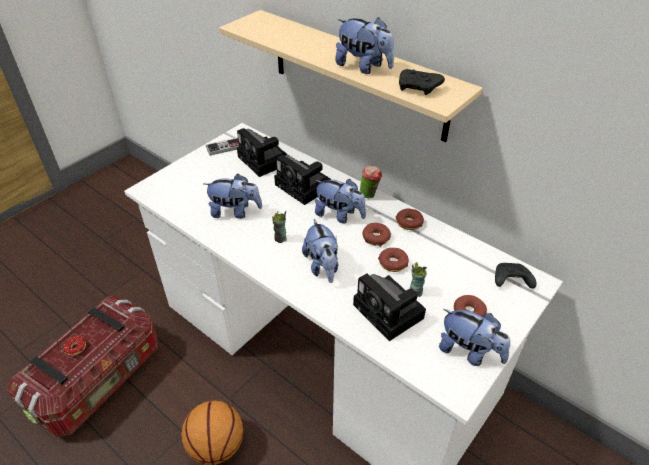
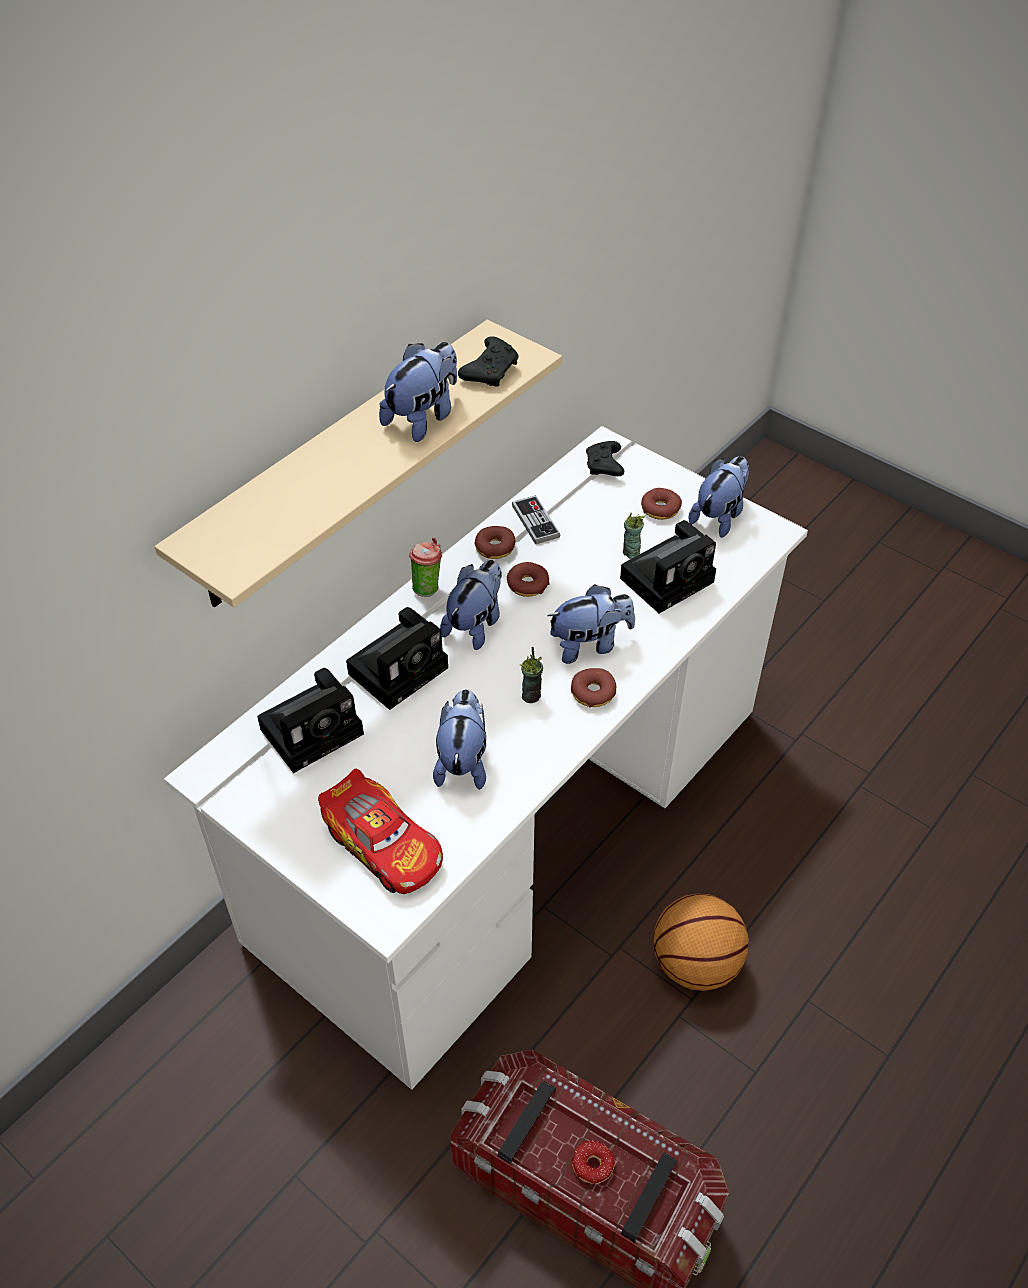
camera: 90 degrees left, 5 degrees up
game controller [206,138,239,156] -> game controller moved to [512,495,560,544]
donut [378,248,409,272] -> donut moved to [571,668,616,708]
none -> toy car [318,769,443,894]

